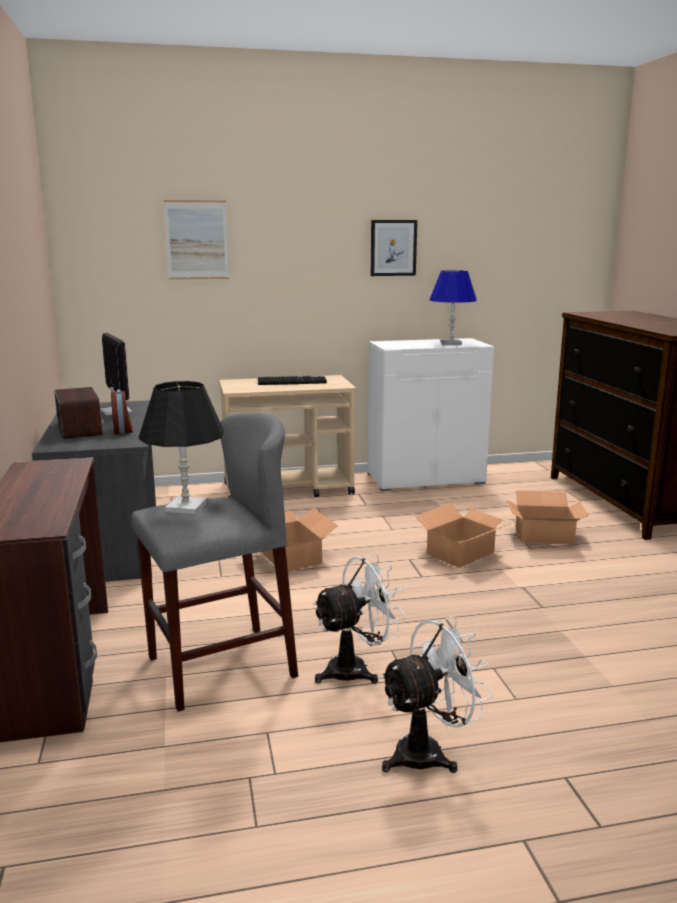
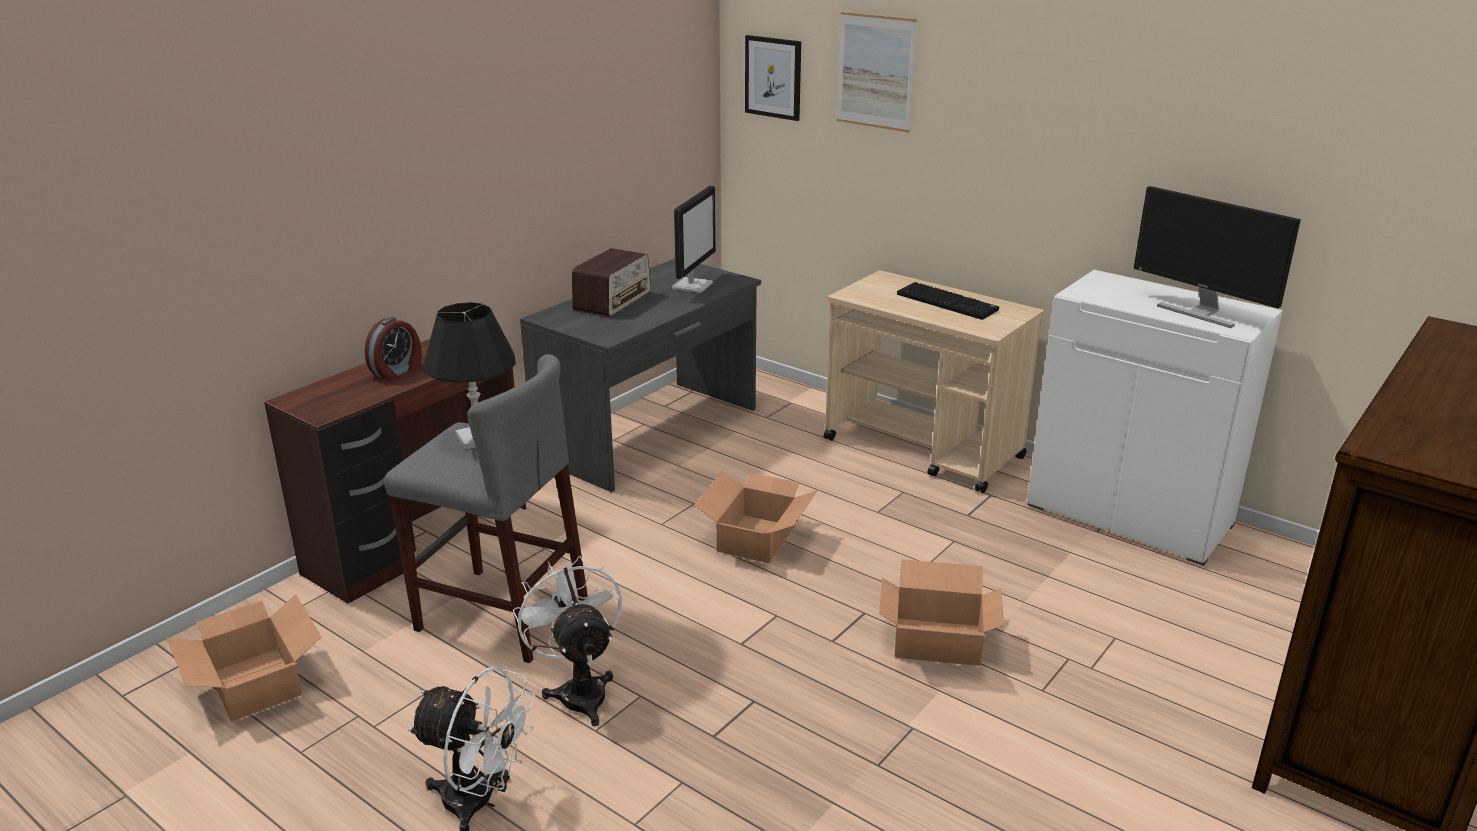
camera: 50 degrees right, 10 degrees up
alarm clock [111,389,133,434] -> alarm clock moved to [364,317,422,381]
white fan [313,554,406,684] -> white fan turned 135 degrees counterclockwise [513,556,622,726]
picture [371,220,417,276] -> picture moved to [745,35,801,121]
blue table lamp [430,270,477,345] -> monitor [1133,186,1301,328]
cardboard box [507,490,589,545] -> cardboard box moved to [166,594,322,722]

